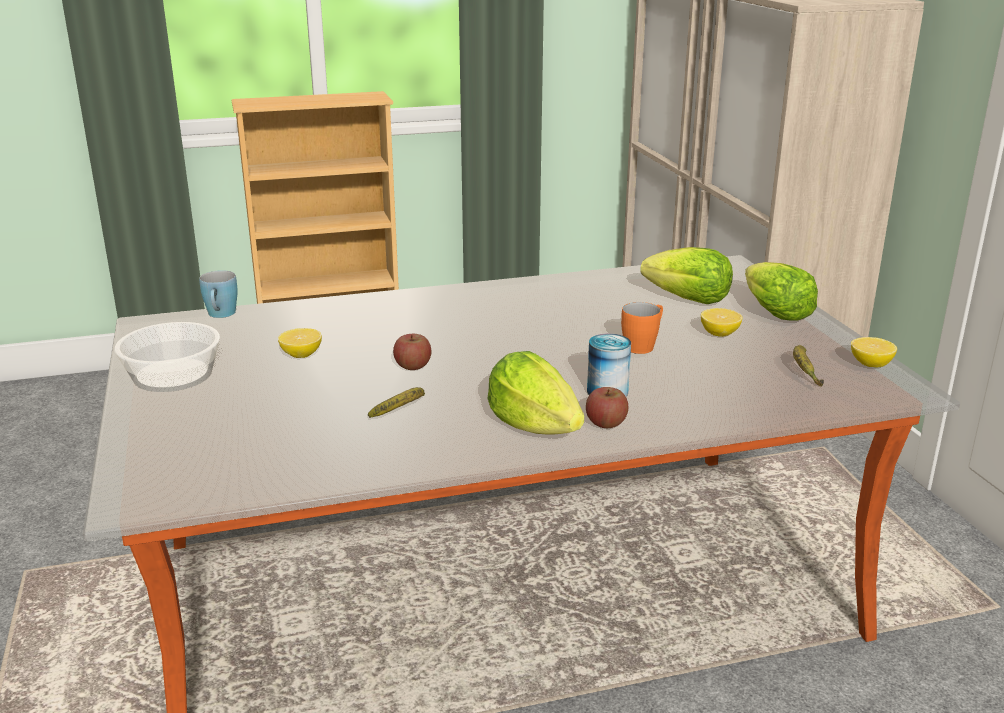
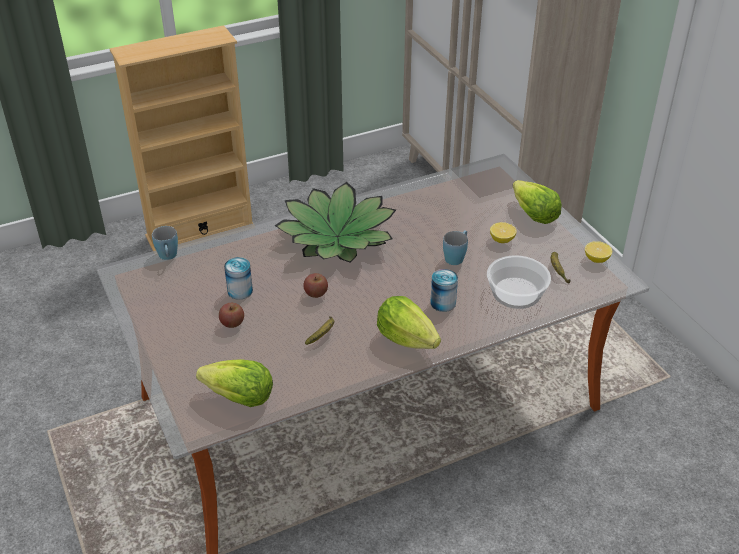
camera: 10 degrees left, 15 degrees up
bowl [115,322,220,392] -> bowl moved to [487,255,551,309]
lemon [278,328,322,358] -> can [224,257,253,300]
apple [586,387,628,428] -> apple moved to [219,303,244,328]
orange mug [621,302,663,354] -> blue mug [443,230,468,265]
lettuce [640,247,733,304] -> lettuce moved to [196,359,273,407]
none -> potted plant [275,182,396,263]

